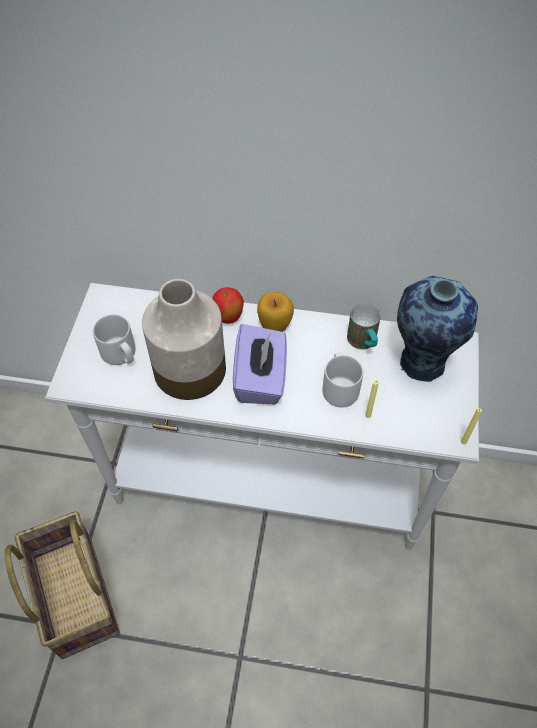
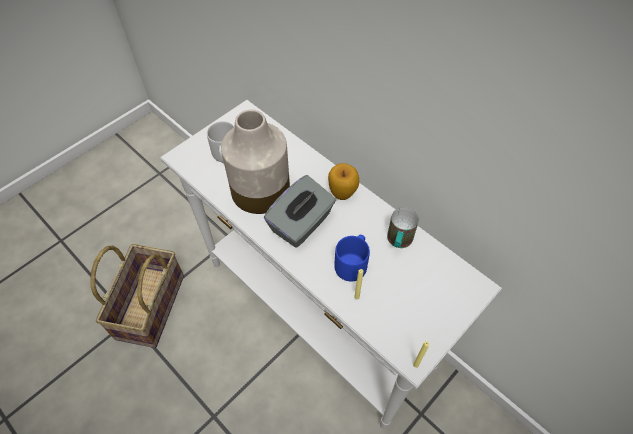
camera: 35 degrees right, 0 degrees up
apple [212,287,244,324] -> none
purple tissue box [233,324,287,405] -> grey tissue box [264,175,336,248]
grey mug [322,353,363,407] -> blue mug [334,235,370,282]
vase [397,276,478,382] -> none

